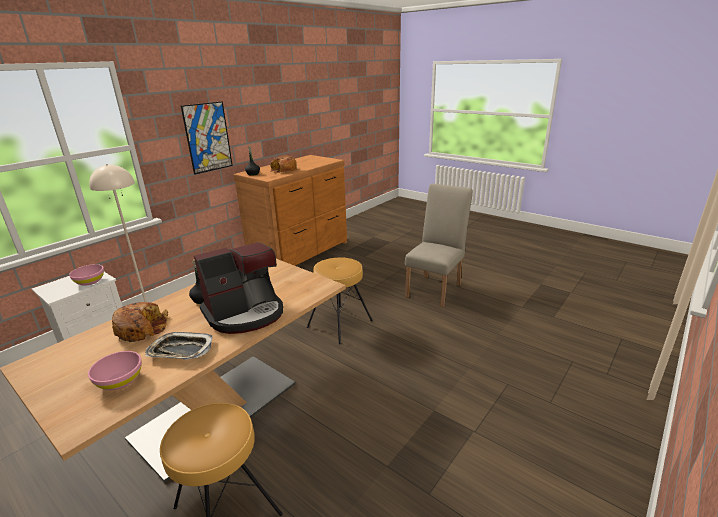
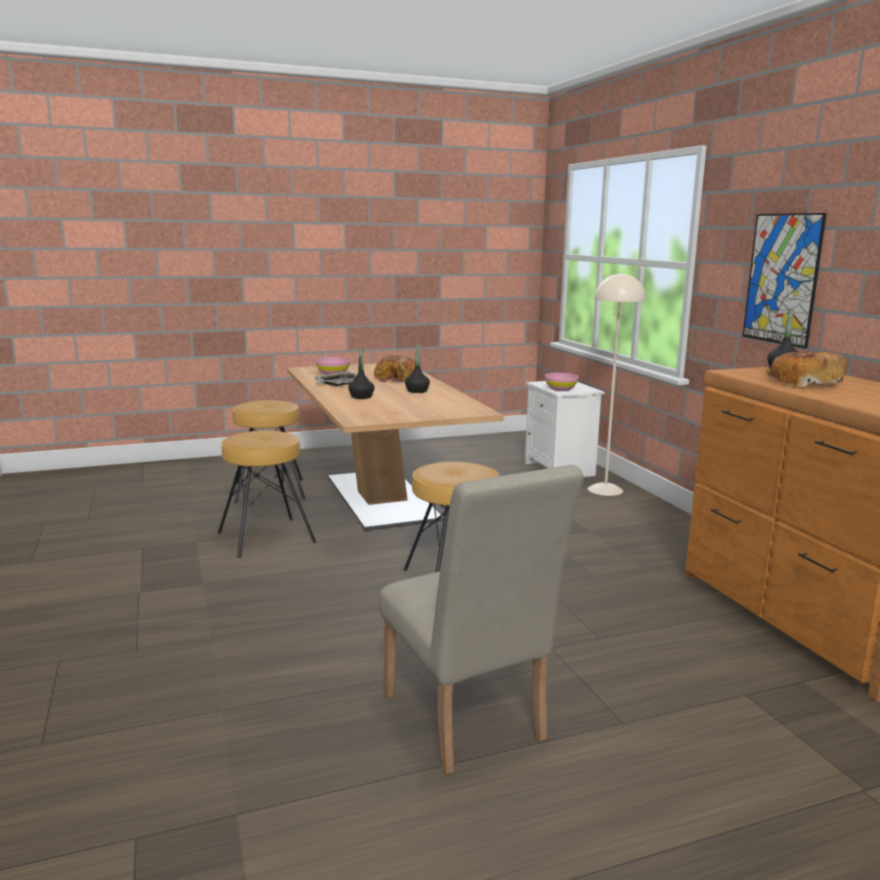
camera: 120 degrees right, 10 degrees down
coffee machine [194,242,283,334] -> black bottle [348,347,374,399]
none -> brown stool [218,431,316,558]

